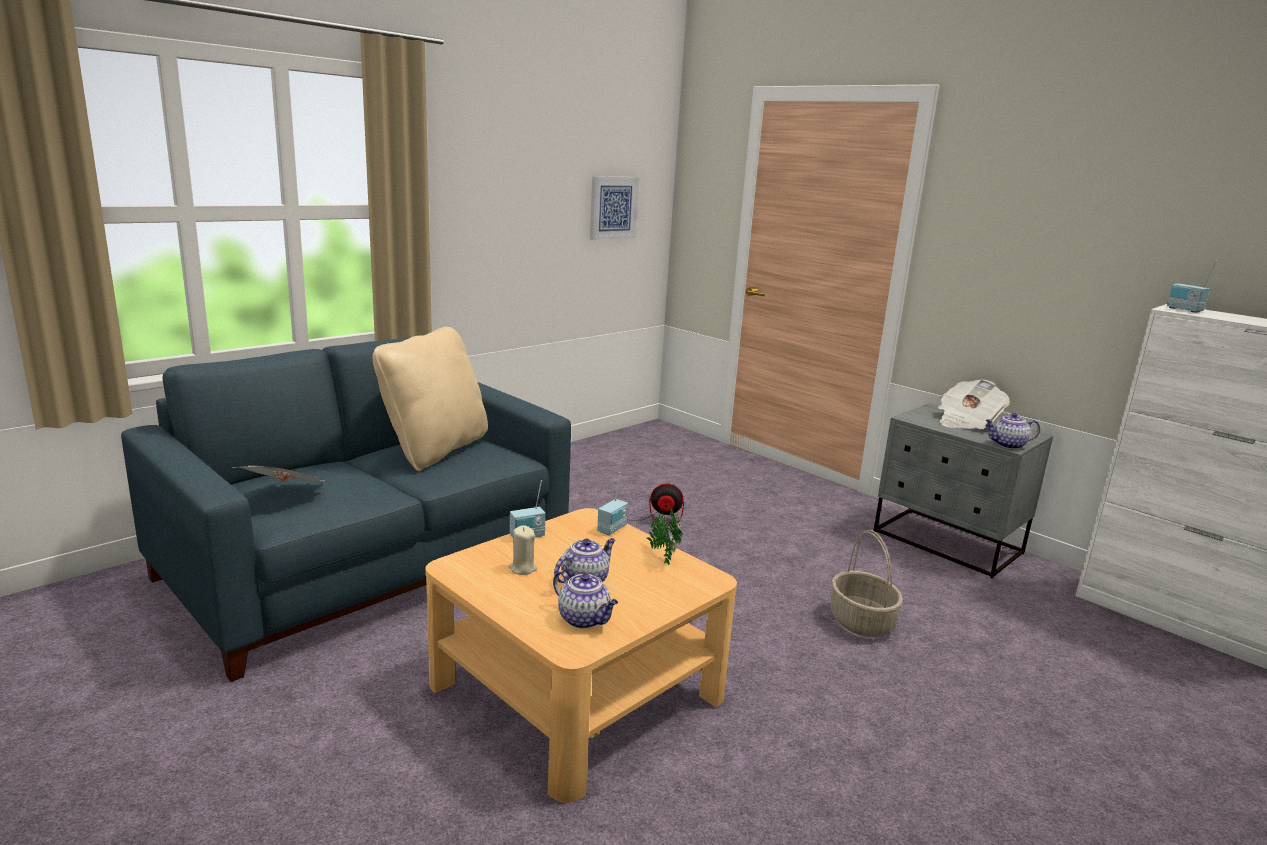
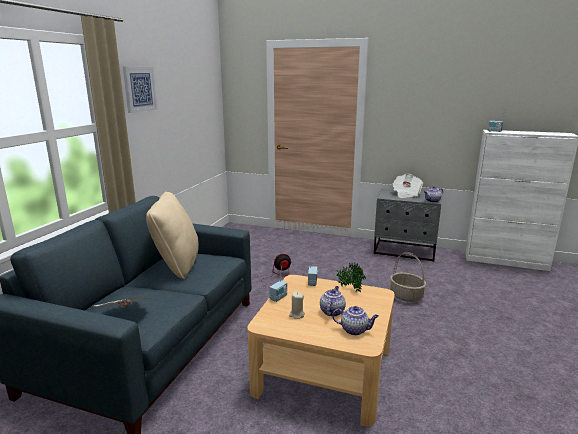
camera: 25 degrees left, 0 degrees up
picture [590,176,639,240] -> picture moved to [123,66,157,113]

